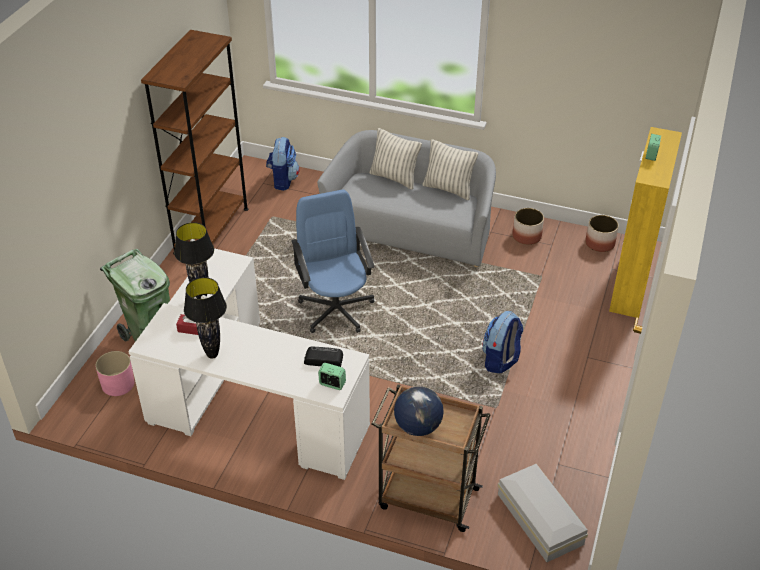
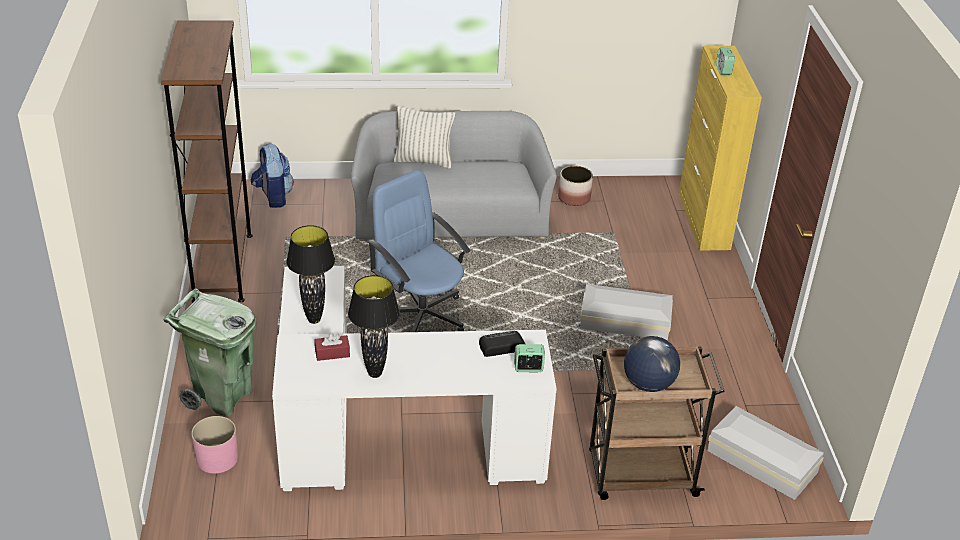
camera: 25 degrees left, 5 degrees down
pillow [422,139,478,200] -> none
backpack [482,311,523,373] -> white storage box [580,284,673,341]
planter [585,215,619,252] -> none

